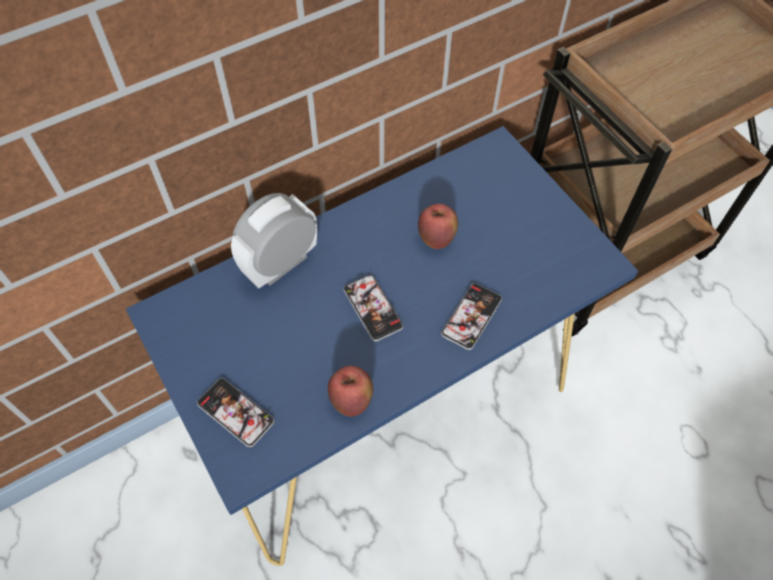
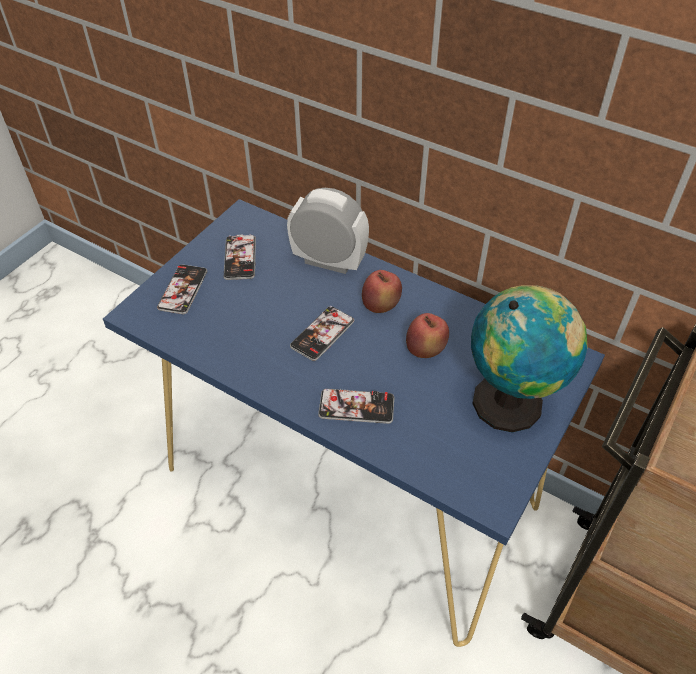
camera: 65 degrees right, 10 degrees down
apple [328,366,373,417] -> apple moved to [362,270,402,313]
none -> phone [224,234,256,280]
none -> globe [471,285,588,433]

